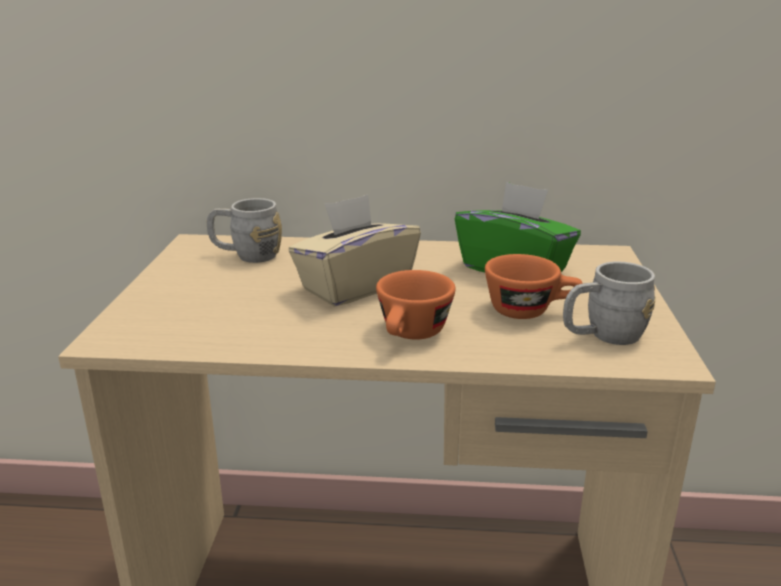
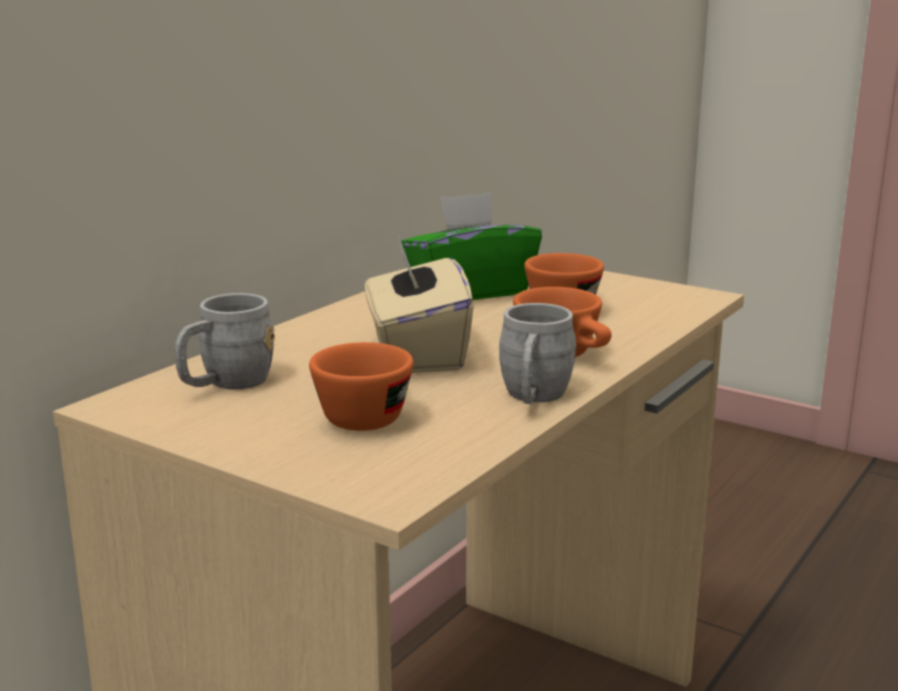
camera: 60 degrees left, 5 degrees down
grey mug [563,262,656,345] -> grey mug moved to [499,303,577,404]
none -> orange cup [309,342,414,431]

